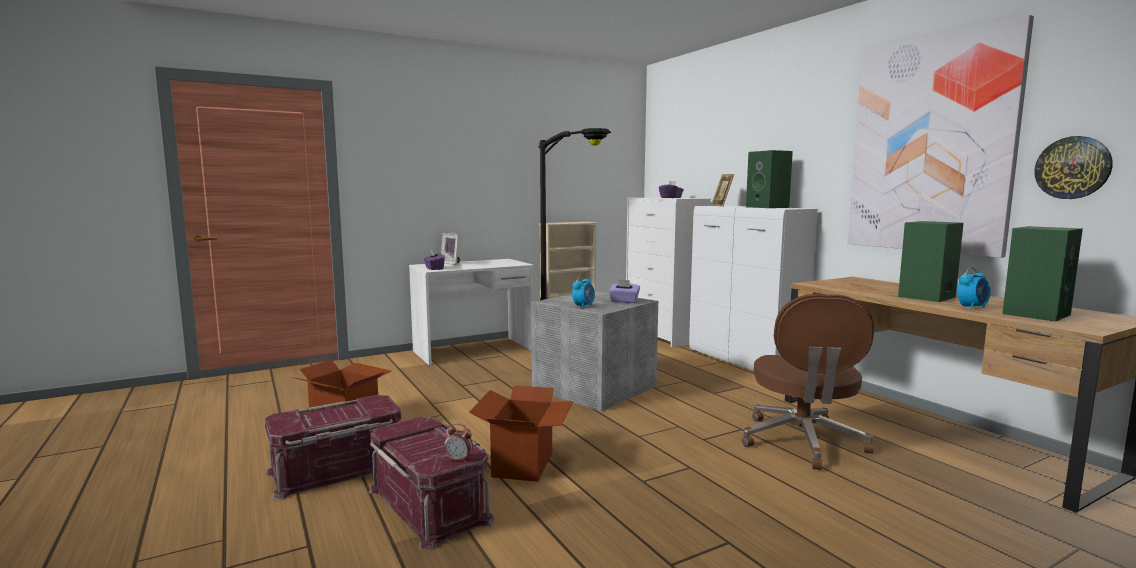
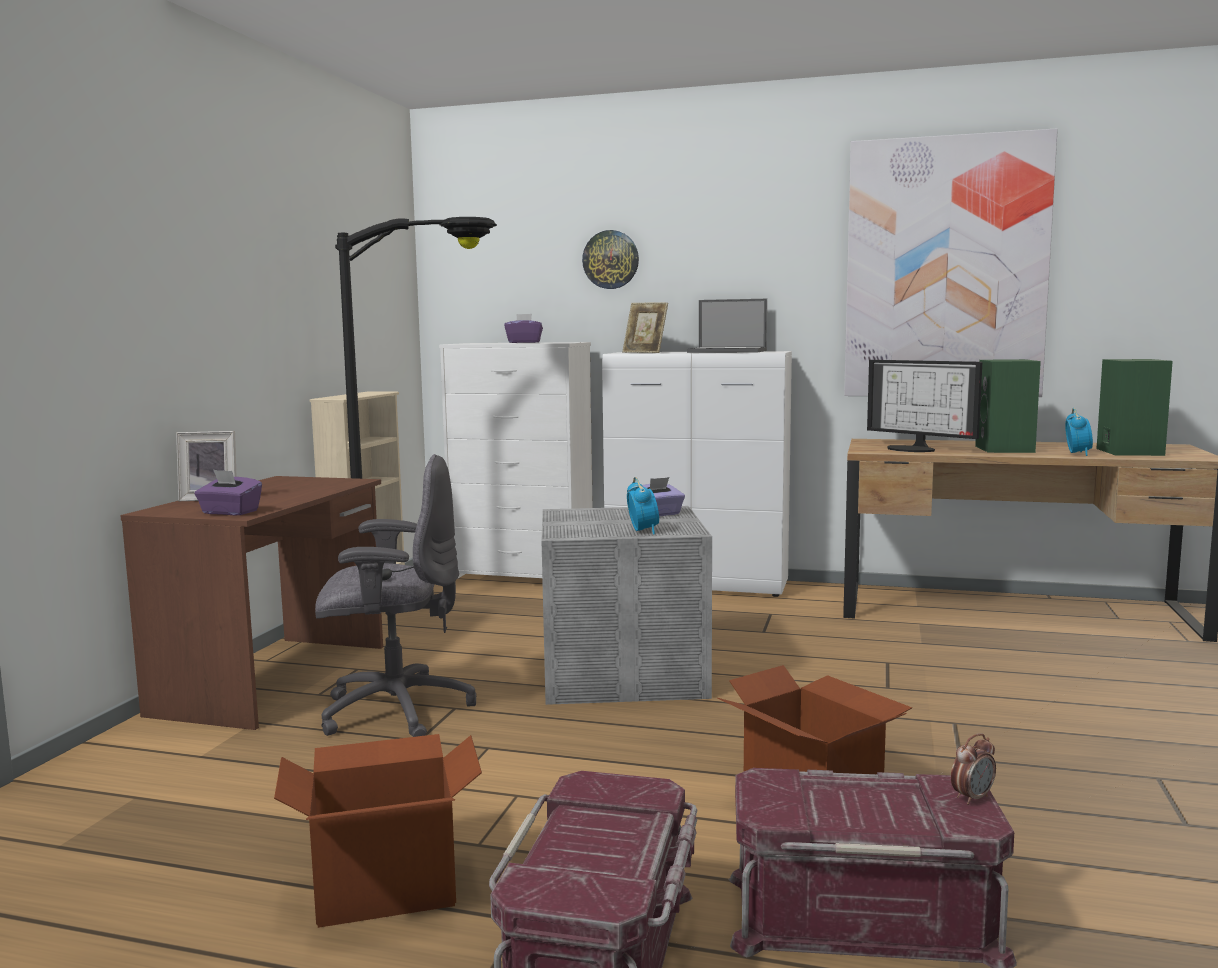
camera: 45 degrees left, 0 degrees up
white desk [409,259,534,365] -> brown desk [120,476,383,730]
brown office chair [742,294,874,470] -> none
green speaker [746,150,793,208] -> laptop [687,299,767,353]
wall clock [1034,136,1113,199] -> wall clock moved to [582,230,639,289]
none -> grey office chair [315,454,476,737]
none -> monitor [867,360,982,452]

